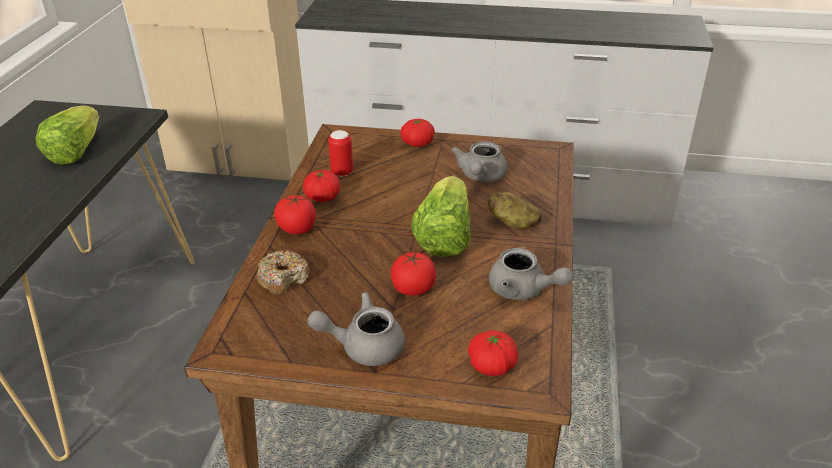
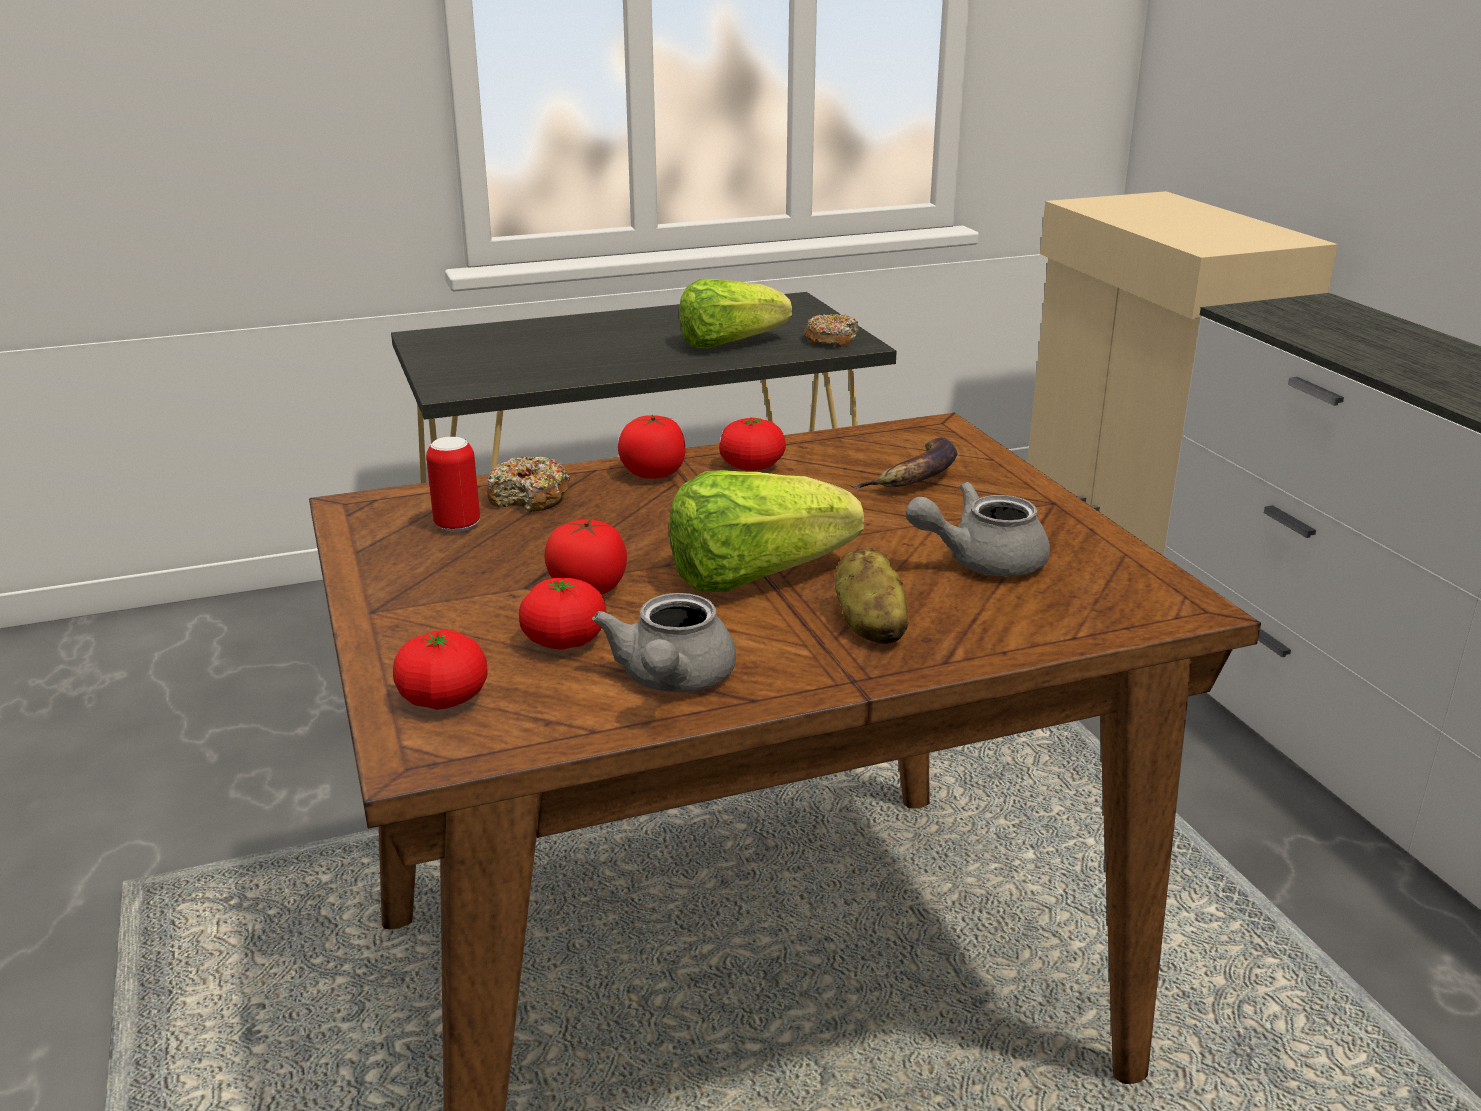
camera: 60 degrees right, 10 degrees down
grey teapot [307,292,405,366] -> none
can [328,130,353,176] -> can moved to [426,437,480,532]
tomato [401,119,435,147] -> tomato moved to [519,578,606,650]
none -> donut [804,314,858,348]
none -> banana [850,438,958,488]

